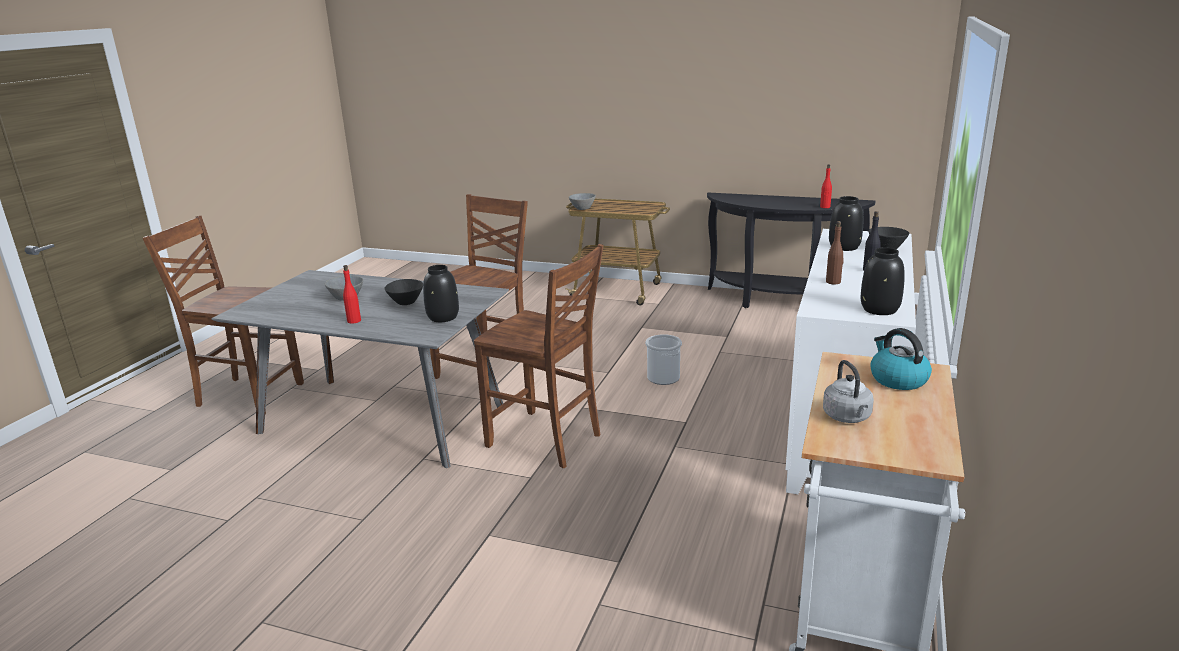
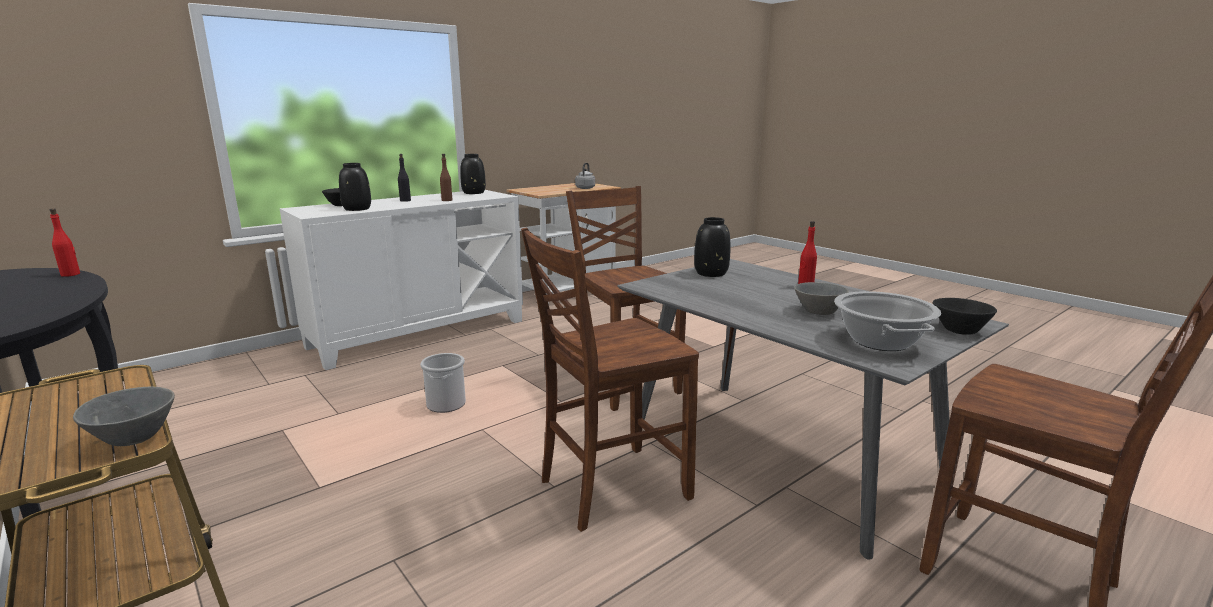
camera: 150 degrees left, 5 degrees down
black bowl [384,279,423,305] -> black bowl moved to [933,298,997,334]
kettle [870,328,932,390] -> none
none -> cooking pot [834,291,941,351]

